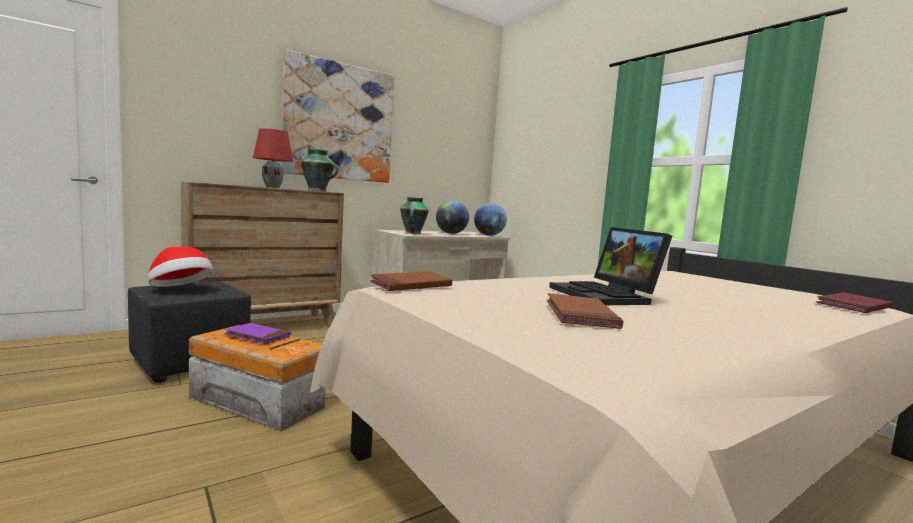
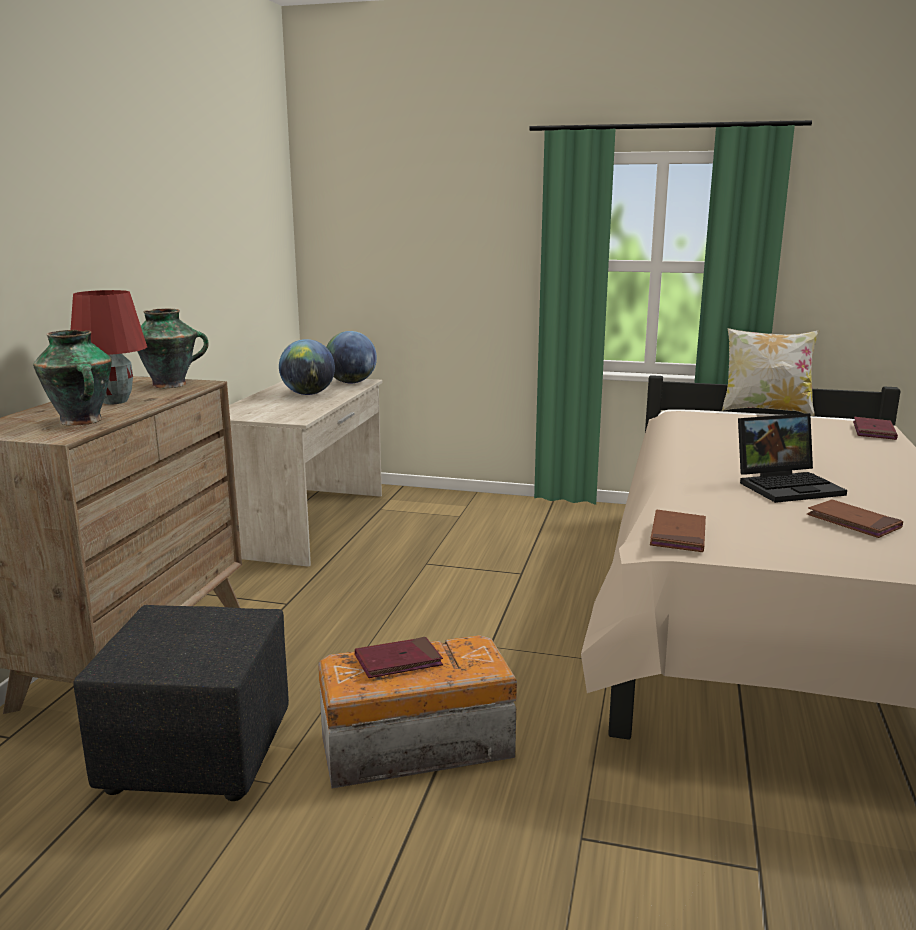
camera: 40 degrees left, 10 degrees up
hat [148,247,213,287] -> none
purple book [225,323,291,344] -> red book [355,637,443,678]
picture [282,49,394,183] -> none
vase [400,197,429,234] -> vase moved to [33,330,112,426]
laptop [549,227,672,305] -> laptop turned 45 degrees counterclockwise [738,413,847,503]
none -> pillow [722,328,819,416]

